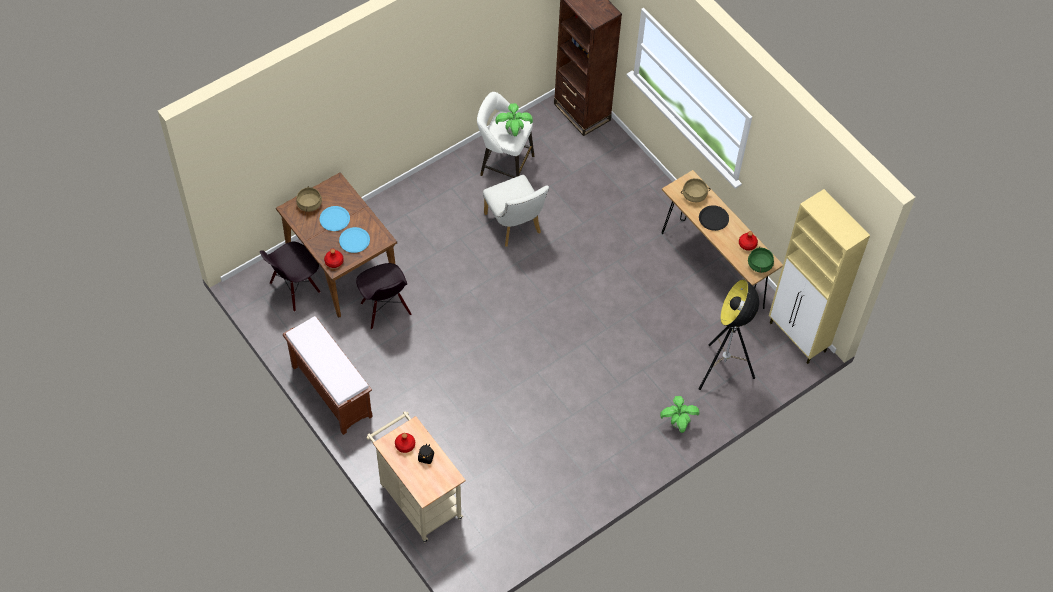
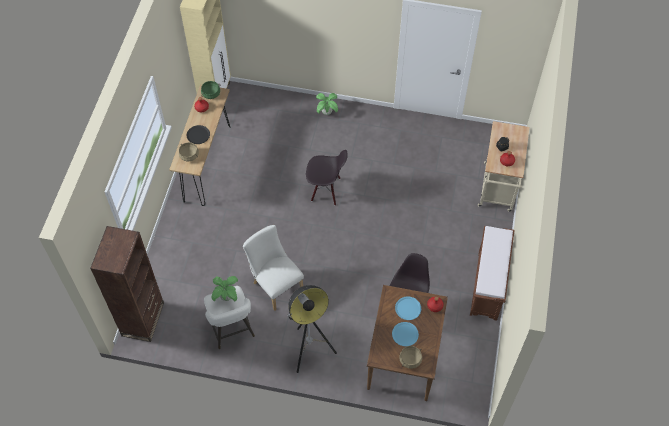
camera: 130 degrees left, 0 degrees up
black chair [260,242,320,312] -> black chair moved to [306,150,348,205]
white chair [483,175,549,247] -> white chair turned 60 degrees counterclockwise [243,225,304,311]
floor lamp [699,279,759,390] -> floor lamp moved to [288,285,337,373]

